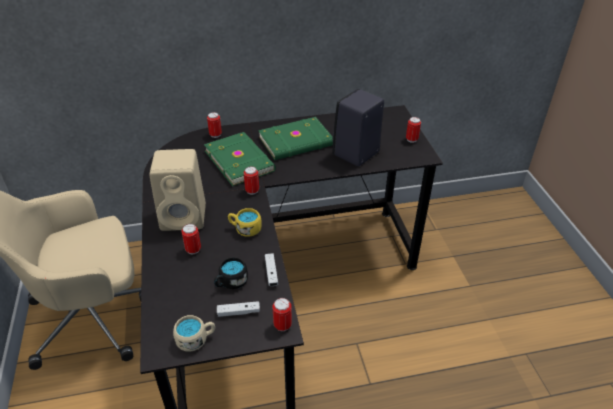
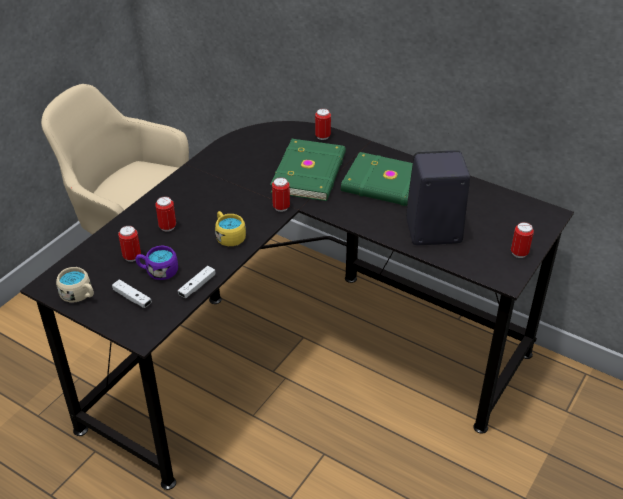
camera: 45 degrees right, 0 degrees up
beige speaker [150,149,206,231] -> none
black mug [214,257,248,289] -> purple mug [136,246,178,280]
can [272,298,292,331] -> can moved to [118,226,141,262]

